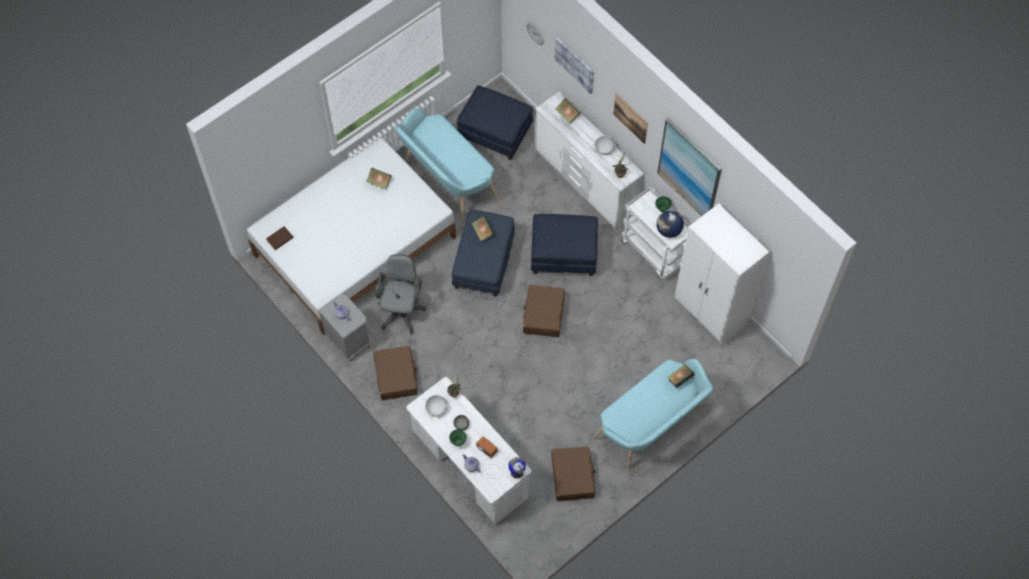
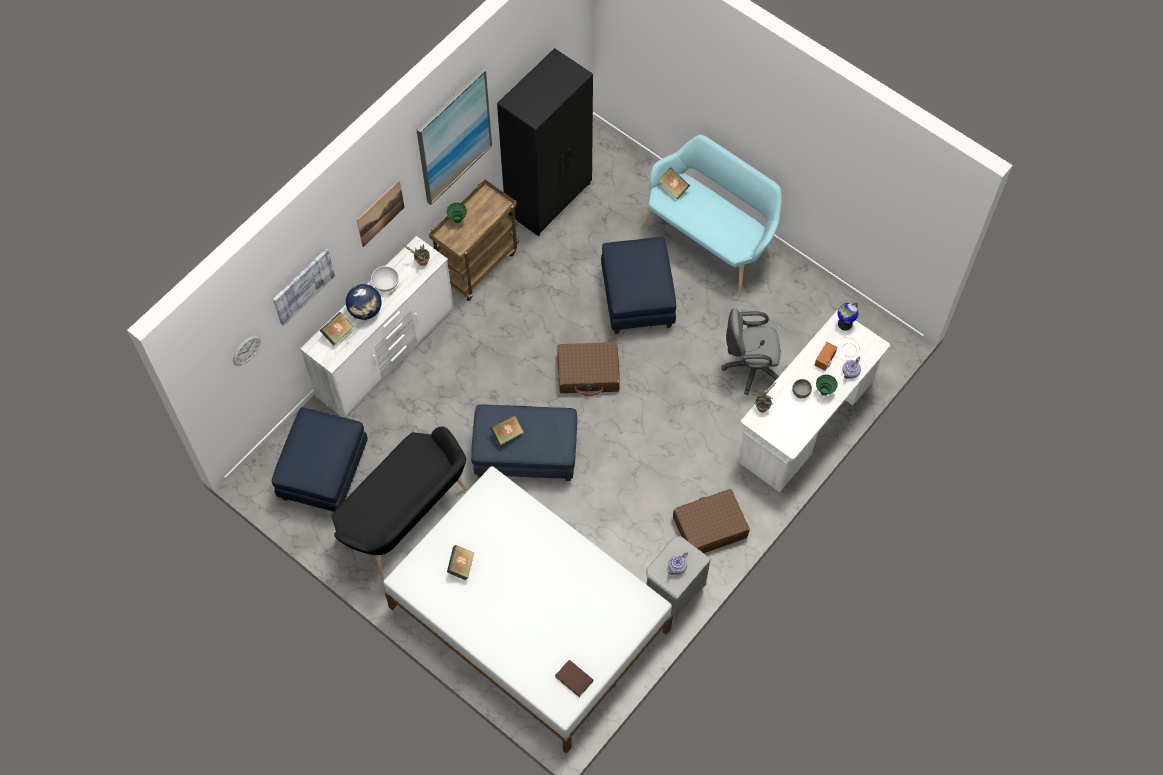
camera: 100 degrees left, 0 degrees up
grey office chair [376,254,426,334] -> grey office chair moved to [721,308,781,395]
turquoise bench [395,108,499,220] -> black bench [332,426,467,580]
white bowl [425,395,448,417] -> none
blue ottoman [531,214,598,276] -> blue ottoman moved to [601,237,676,334]
brown suitcase [551,446,595,501] -> none
white cart [622,187,690,279] -> brown cart [429,179,519,301]
globe [657,211,684,238] -> globe moved to [346,284,382,320]
white wardrobe [675,203,770,345] -> black wardrobe [497,48,593,236]

